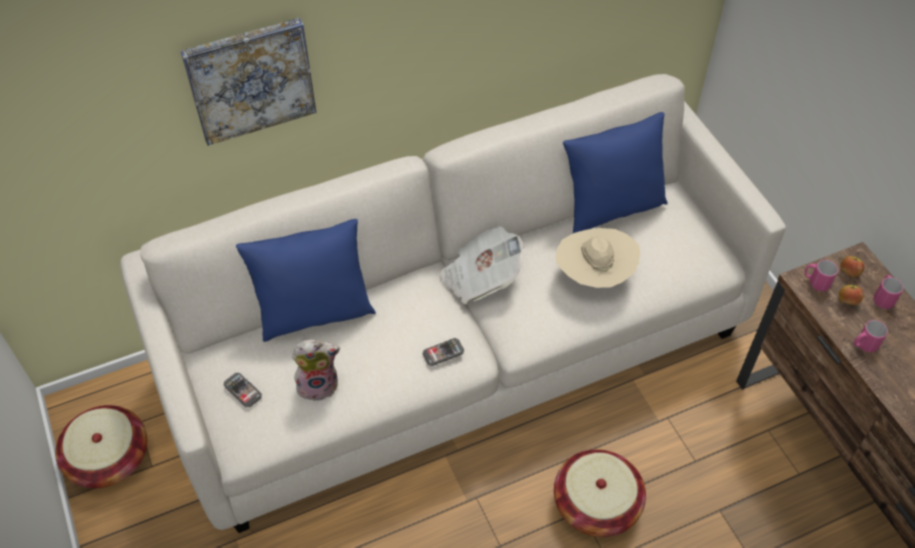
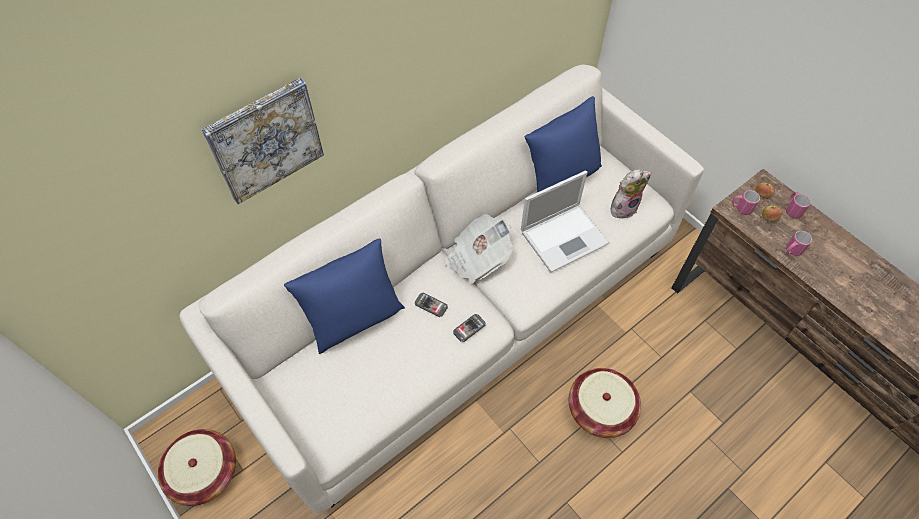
camera: 15 degrees left, 5 degrees up
phone [224,373,262,407] -> phone moved to [415,293,448,317]
plush toy [292,339,340,401] -> plush toy moved to [611,169,651,218]
beige hat [556,228,640,288] -> laptop [521,171,610,272]

